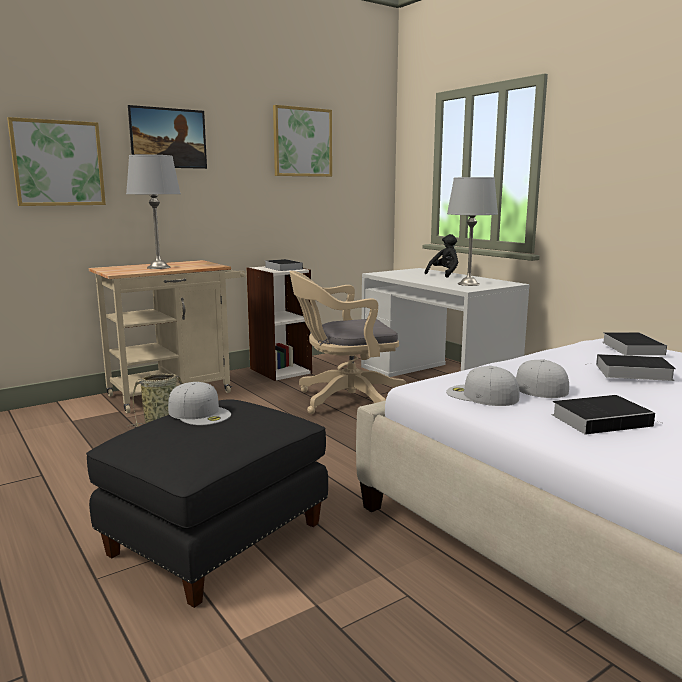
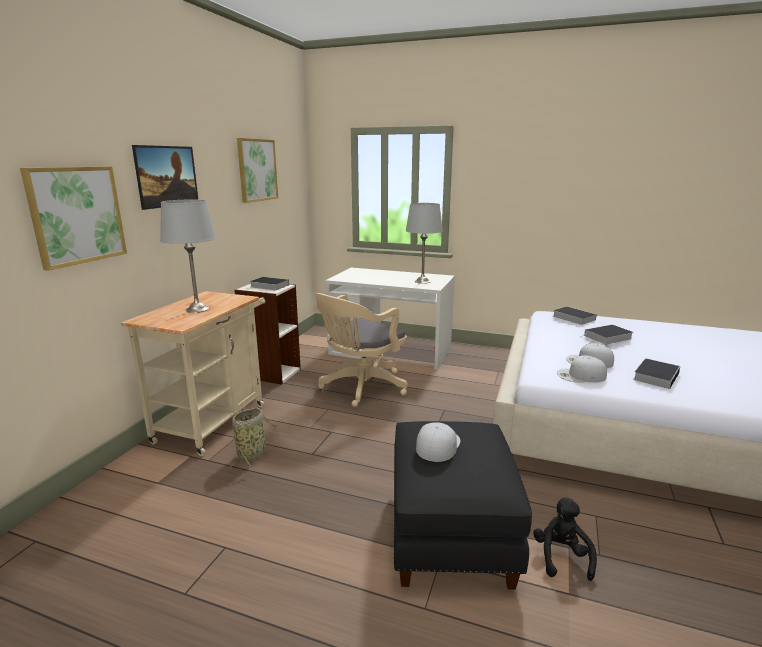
camera: 35 degrees left, 5 degrees up
white cap [168,382,231,425] -> white cap turned 75 degrees counterclockwise [416,422,460,462]
black plush toy [425,234,458,278] -> black plush toy moved to [533,497,597,581]

